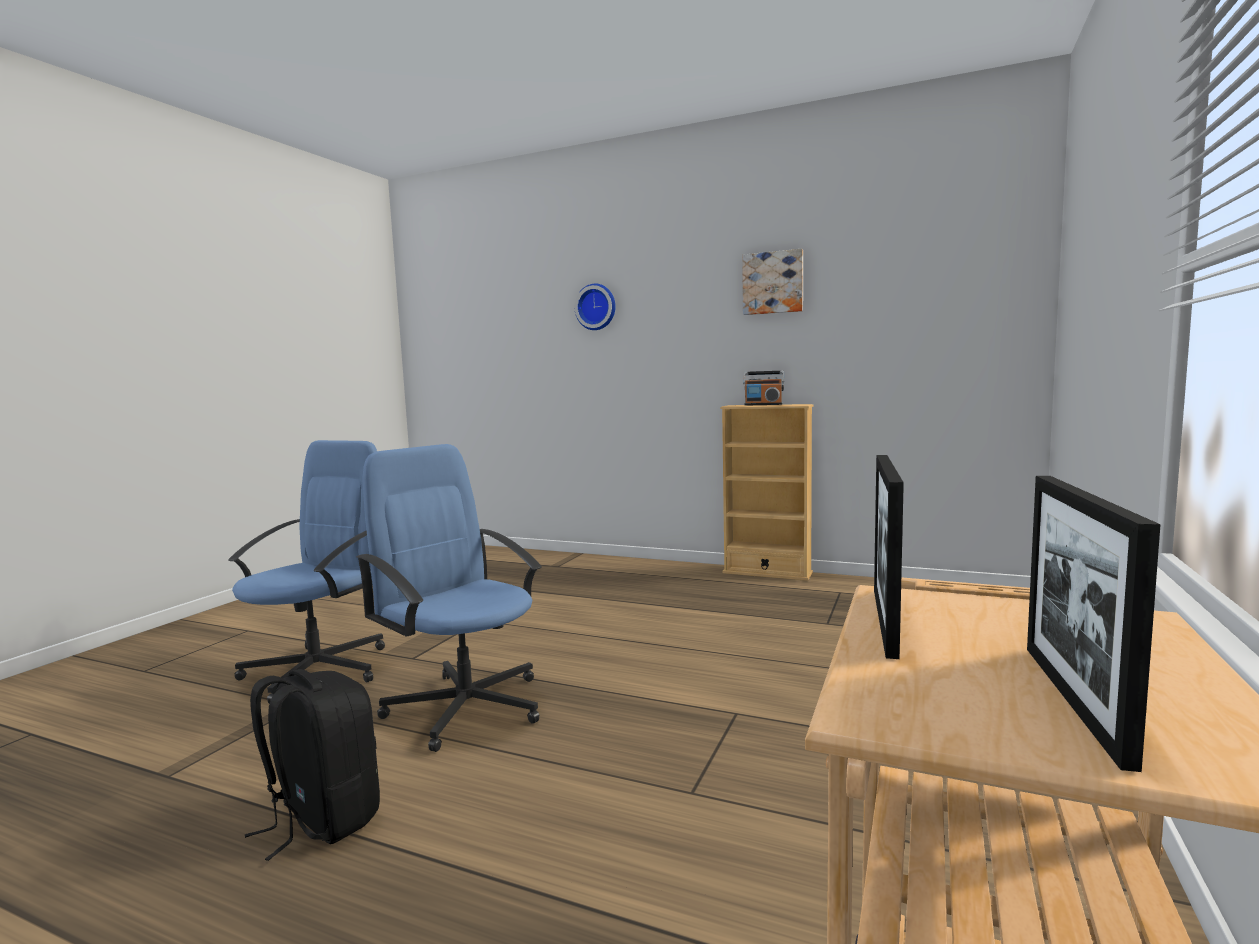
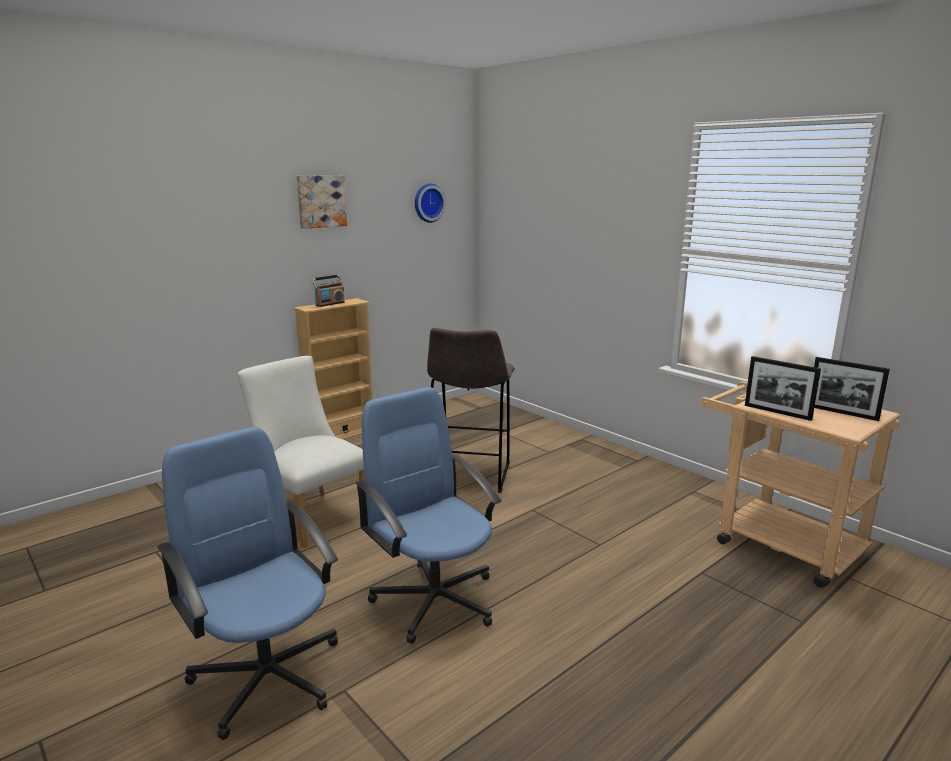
camera: 65 degrees left, 10 degrees up
black backpack [245,669,380,861] -> none
blue office chair [356,444,542,752] -> blue office chair turned 75 degrees clockwise [355,387,502,644]
wall clock [575,284,616,330] -> wall clock moved to [415,184,446,223]
none -> white chair [238,356,368,548]
none -> grey stool [427,328,515,493]

